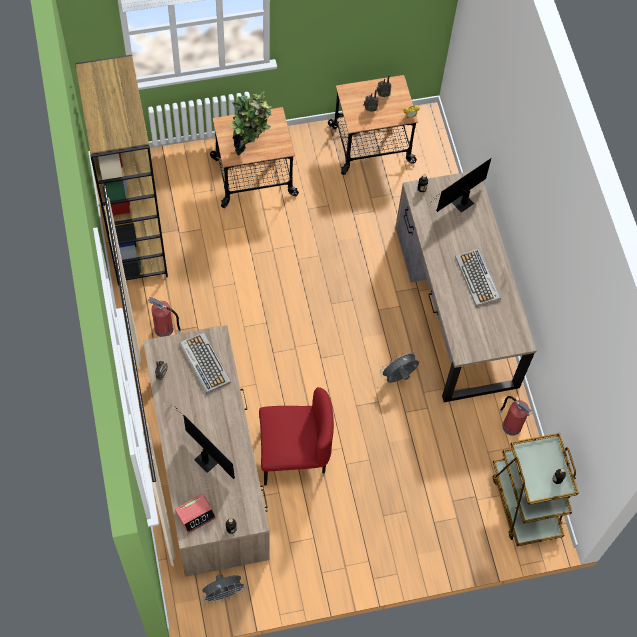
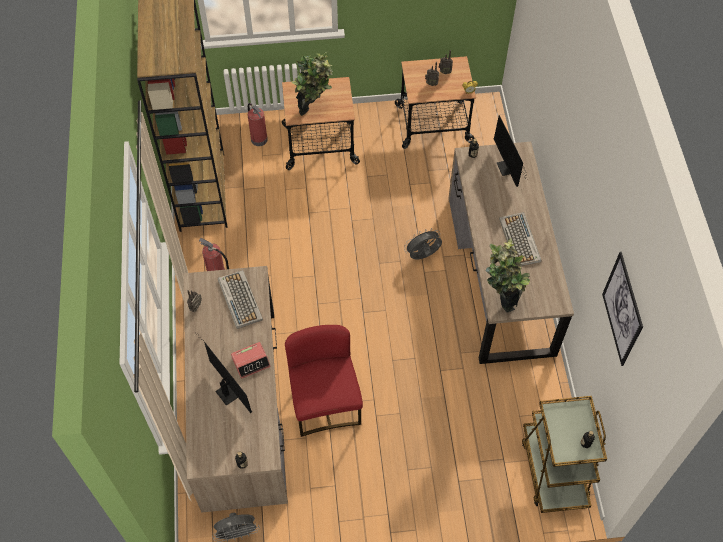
camera: 10 degrees right, 5 degrees down
alarm clock [175,494,216,534] -> alarm clock moved to [231,342,271,379]
red chair [259,387,334,485] -> red chair turned 105 degrees counterclockwise [285,325,363,437]
grey fan [380,351,419,383] -> grey fan moved to [404,228,442,259]
monitor [430,158,491,212] -> monitor turned 75 degrees counterclockwise [493,115,528,187]
fire extinguisher [499,396,532,436] -> fire extinguisher moved to [248,103,268,146]
none -> potted plant [485,238,530,312]
none -> picture [602,252,643,366]

